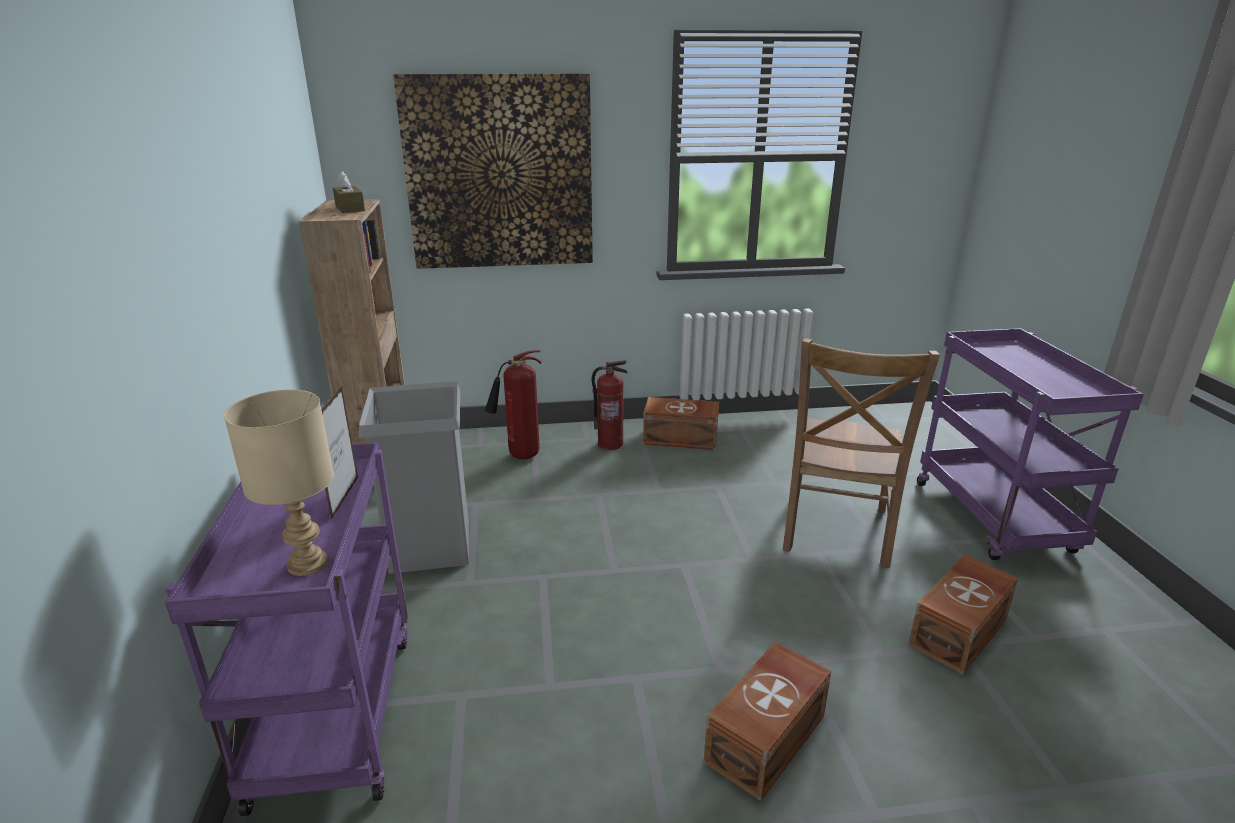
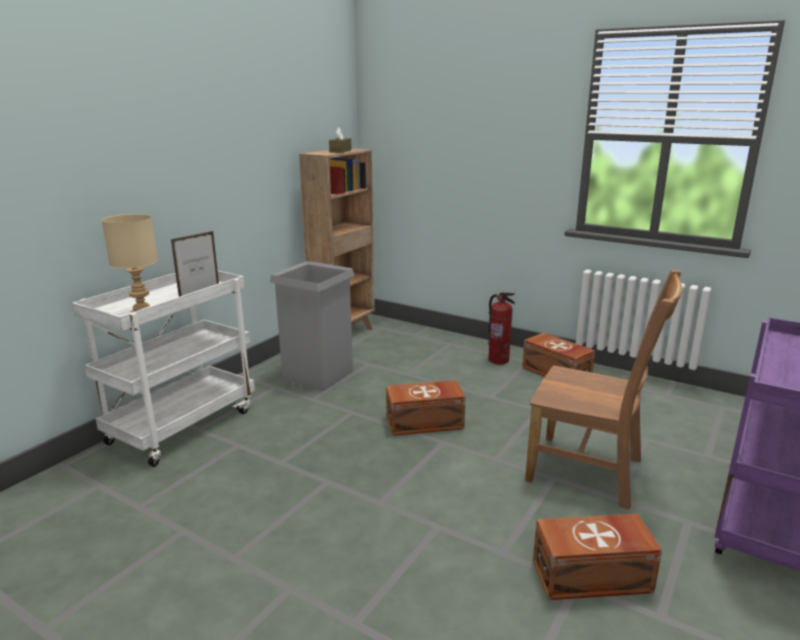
camera: 40 degrees right, 5 degrees down
purple cart [165,442,408,816] -> white cart [72,271,255,467]
picture [393,73,593,269] -> none
fire extinguisher [485,350,541,459] -> none
brown storage box [704,642,831,801] -> brown storage box moved to [386,380,466,436]
brown chair [783,338,940,568] -> brown chair turned 120 degrees counterclockwise [525,270,682,510]

